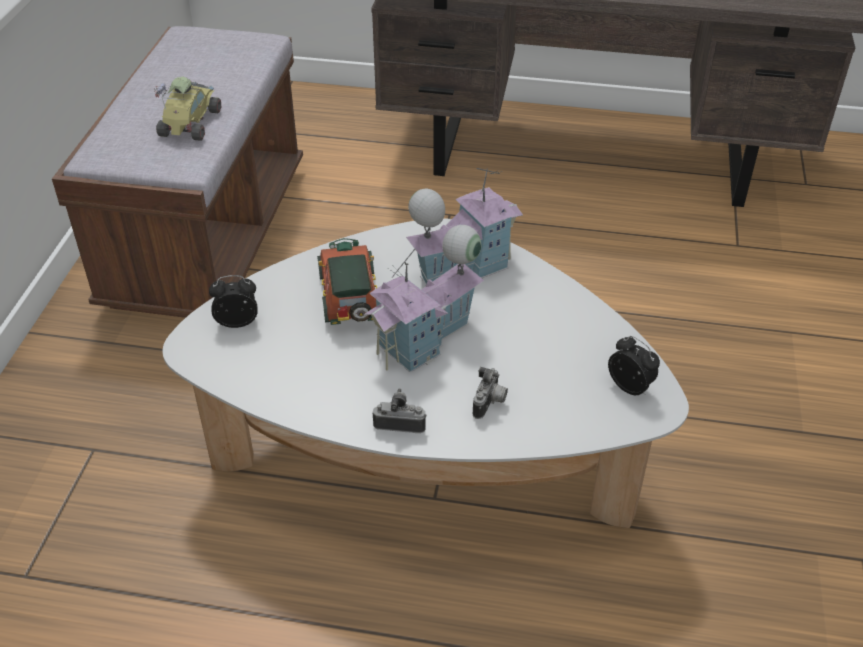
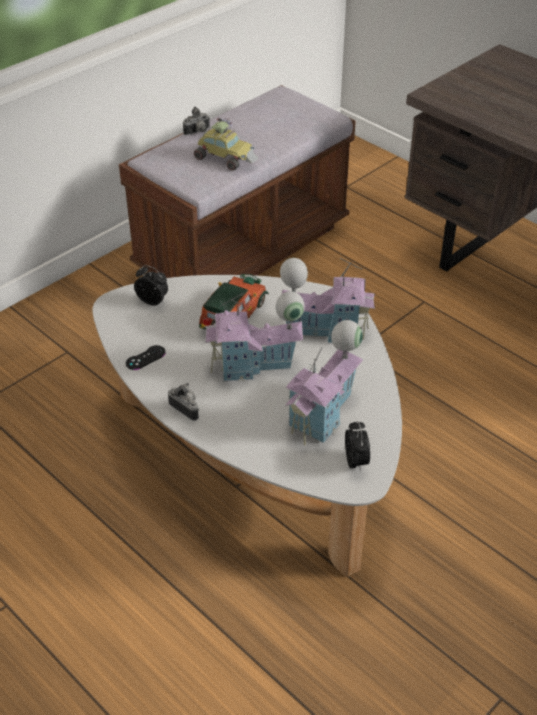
camera: 35 degrees right, 0 degrees up
toy car [154,77,221,141] -> toy car turned 75 degrees clockwise [194,118,258,171]
camera [473,367,508,419] -> camera moved to [183,107,210,135]
none -> black game controller [126,345,165,370]
none -> toy house [285,320,363,445]

